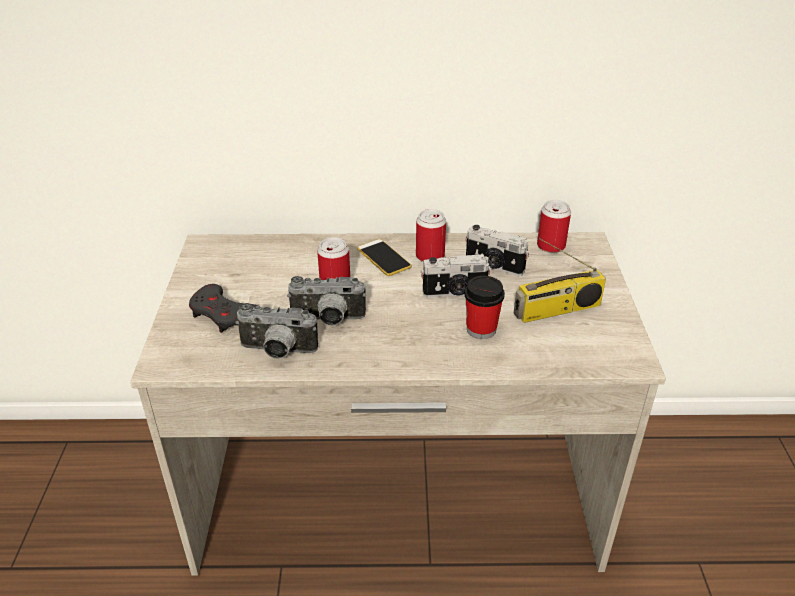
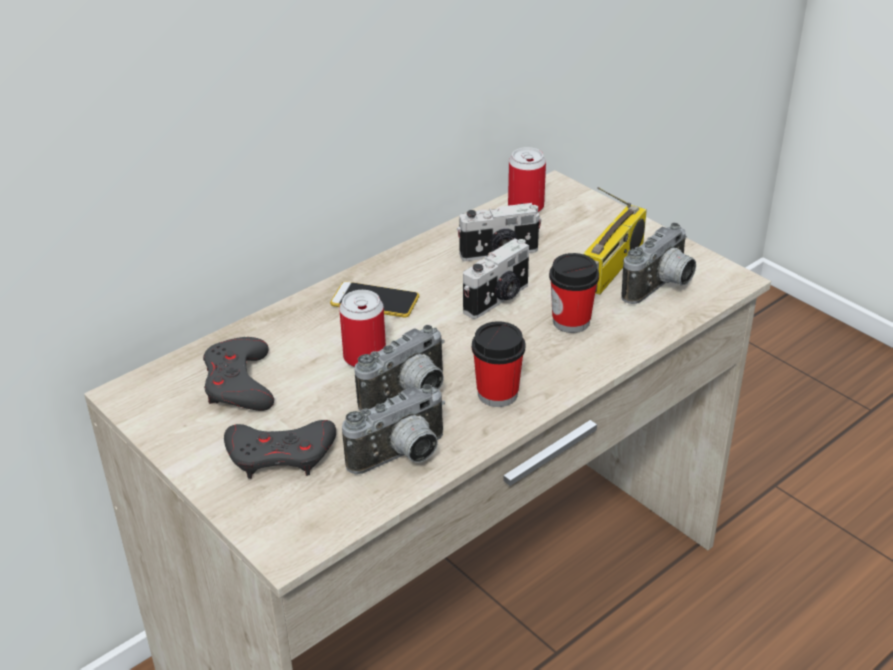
camera: 40 degrees left, 0 degrees up
can [416,209,446,262] -> none
none -> grey game controller [203,337,274,411]
none -> cup [472,321,525,407]
none -> camera [622,222,696,304]

